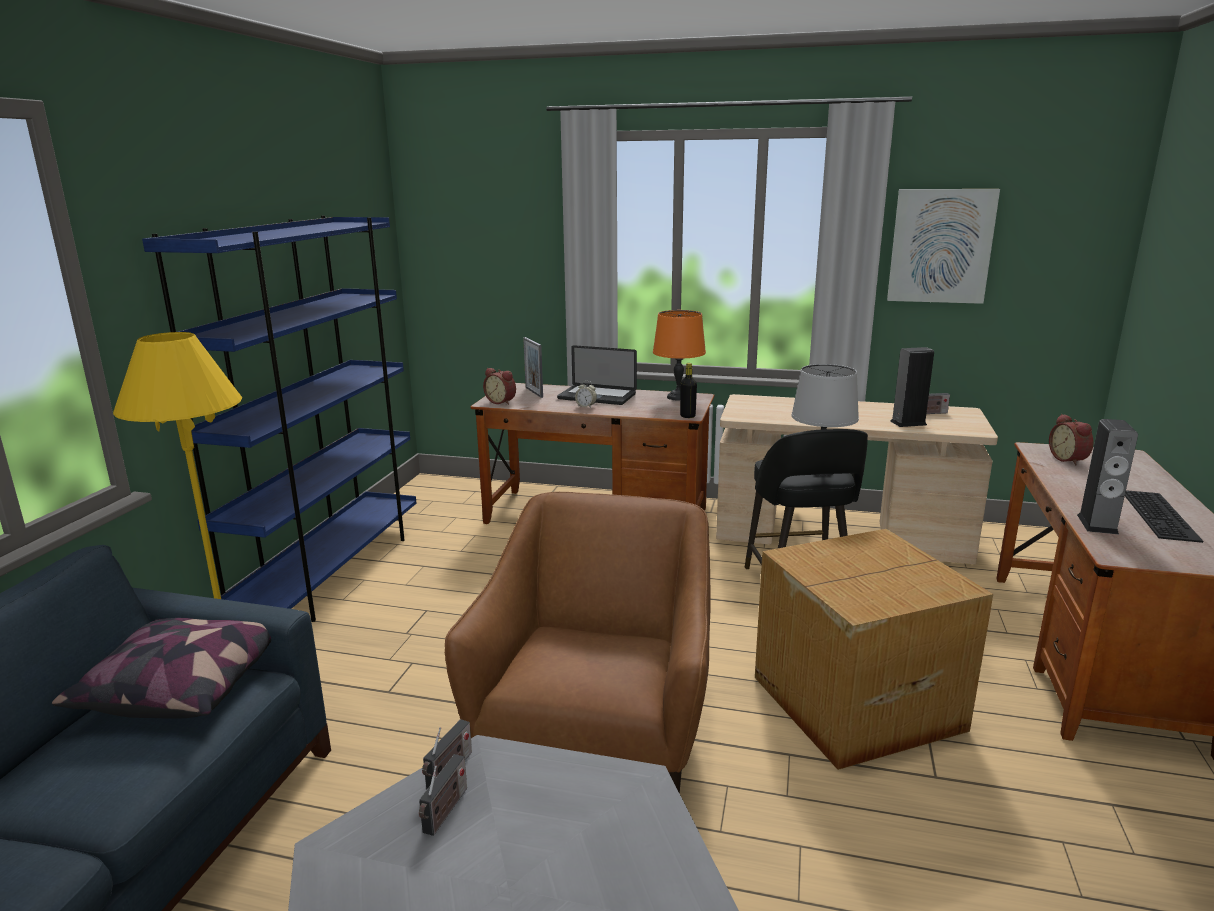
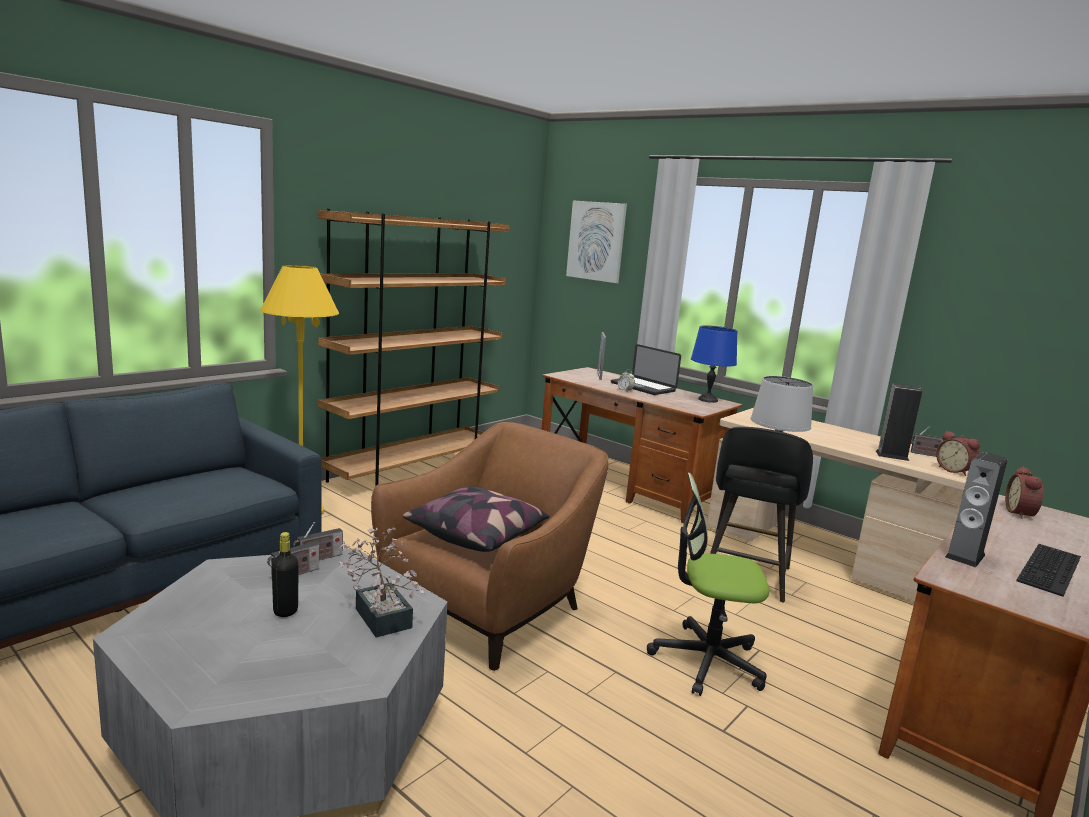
camera: 25 degrees right, 5 degrees down
pillow [52,618,271,719] -> pillow moved to [402,486,549,552]
blue bookcase [142,215,417,622] -> brown bookcase [318,209,510,486]
alarm clock [483,368,516,405] -> alarm clock moved to [936,431,980,476]
orange table lamp [653,310,706,401] -> blue table lamp [691,326,738,403]
black bottle [680,363,697,418] -> black bottle moved to [272,532,299,617]
cardboard box [755,529,993,770] -> office chair [647,472,769,696]
picture [887,189,1000,304] -> picture moved to [566,201,627,283]
none -> potted plant [339,527,425,638]

